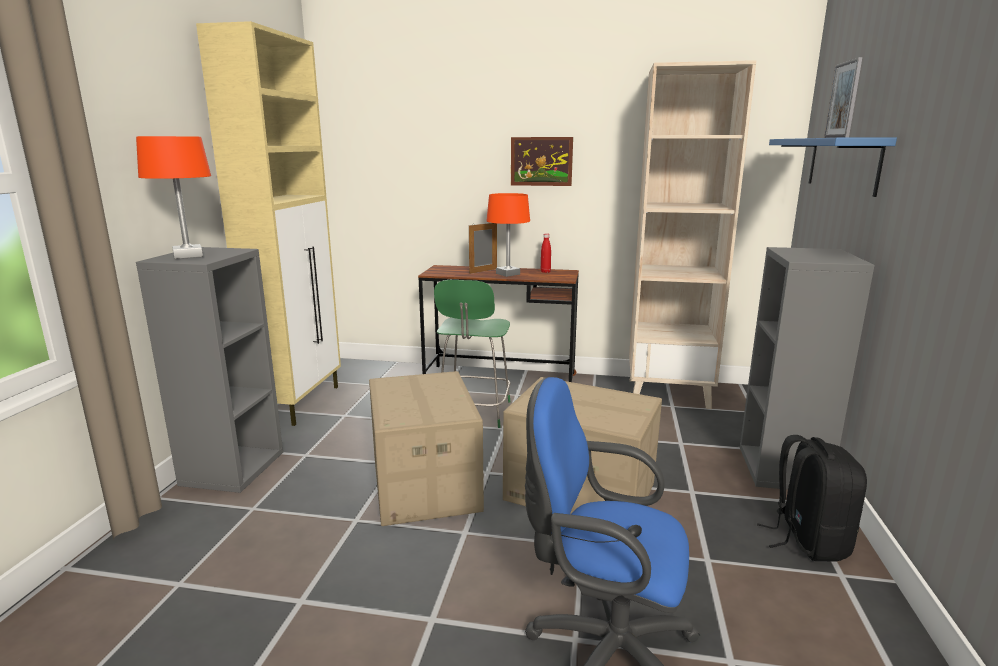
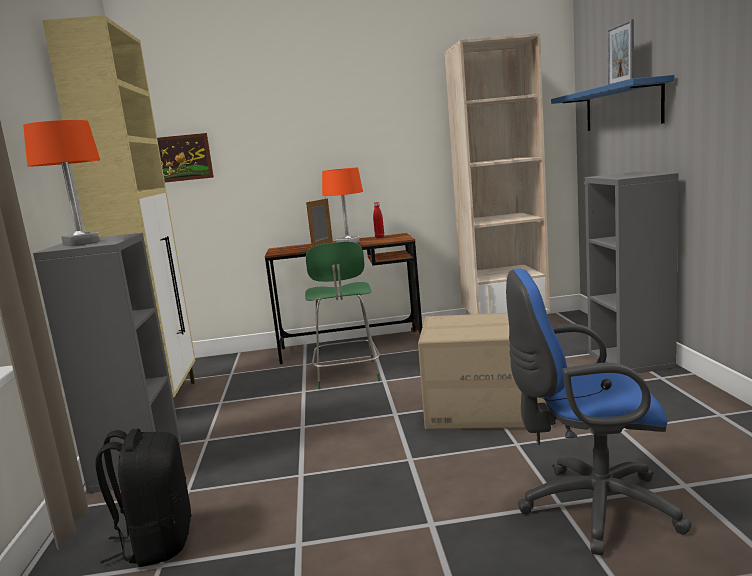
camera: 15 degrees left, 5 degrees down
cardboard box [369,371,484,526] -> none
picture [511,137,573,186] -> picture moved to [157,133,214,182]
black backpack [757,435,867,562] -> black backpack moved to [95,429,192,567]

